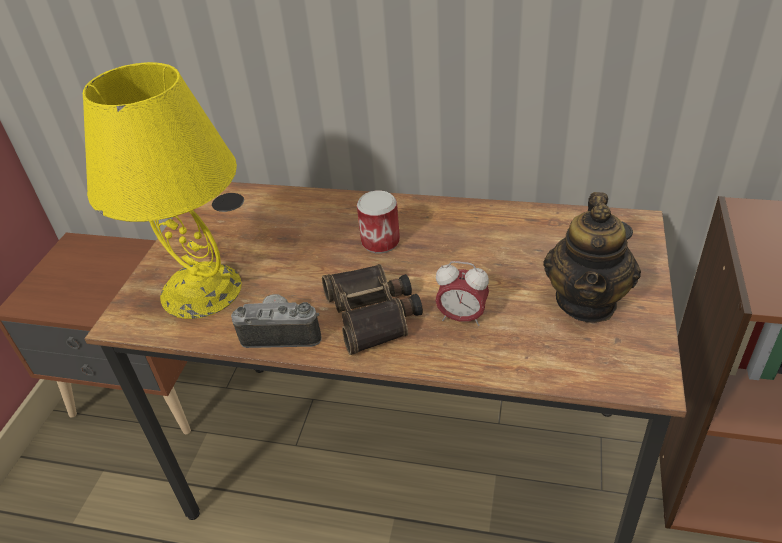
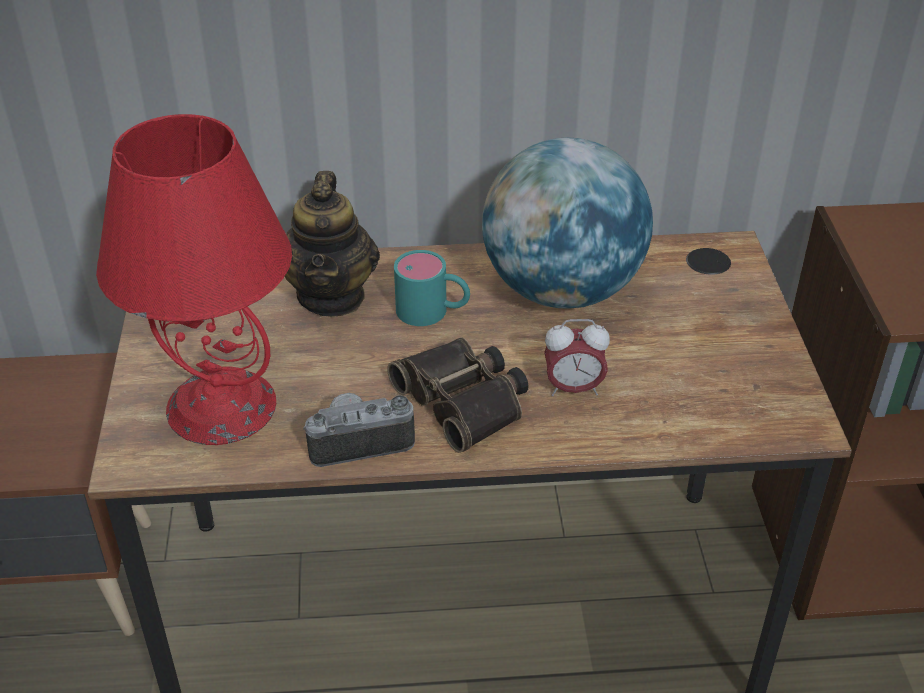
camera: 20 degrees left, 0 degrees up
yellow table lamp [83,62,242,319] -> red table lamp [96,114,292,445]
can [357,190,400,254] -> turquoise mug [394,250,470,326]
teapot [543,192,641,323] -> teapot moved to [285,171,380,317]
none -> globe [482,138,653,308]

